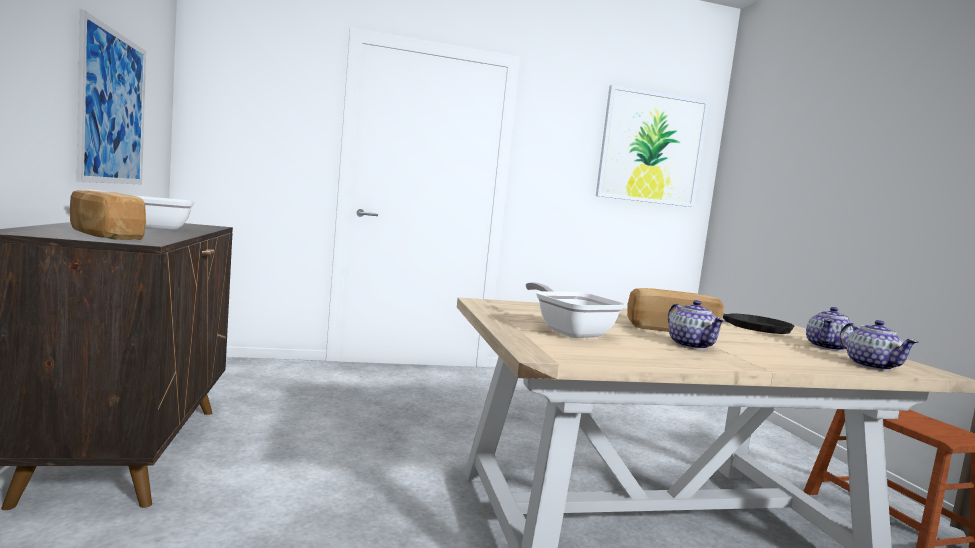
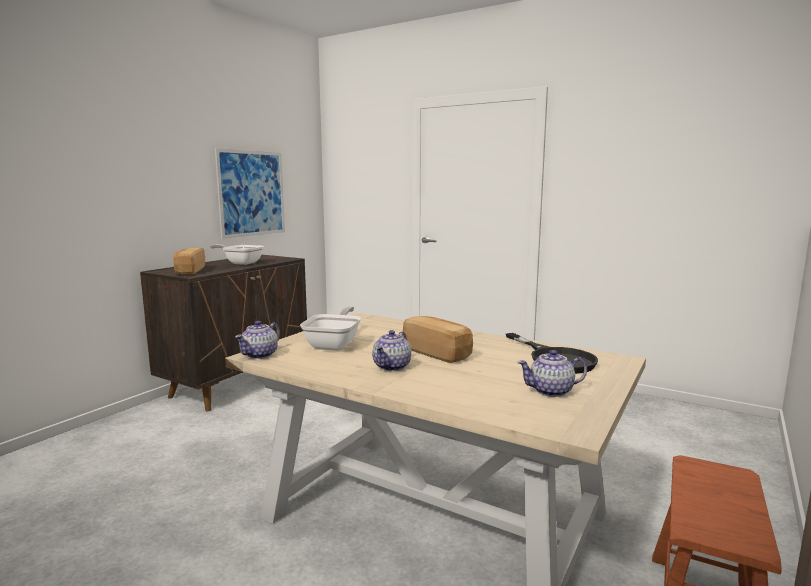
camera: 45 degrees right, 5 degrees up
picture [596,85,709,207] -> none
teapot [840,320,919,371] -> teapot moved to [235,321,280,359]

